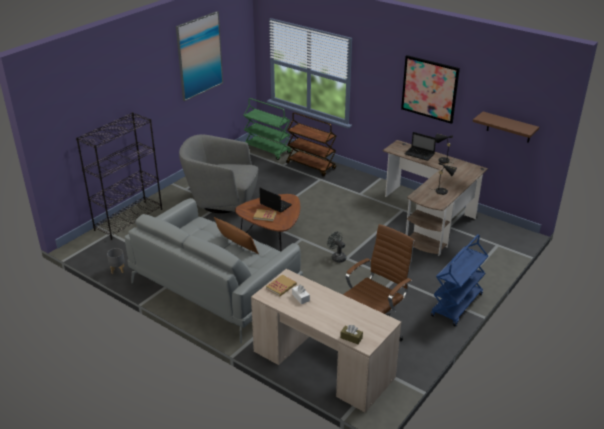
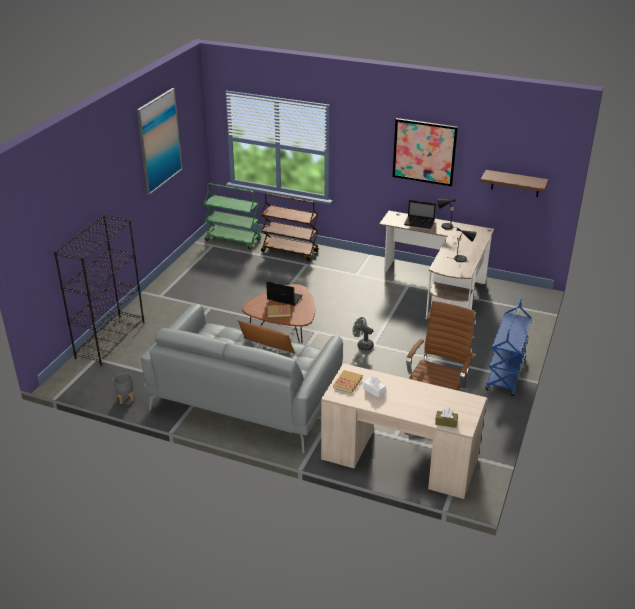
camera: 15 degrees left, 0 degrees up
grey armchair [179,134,258,213] -> none

